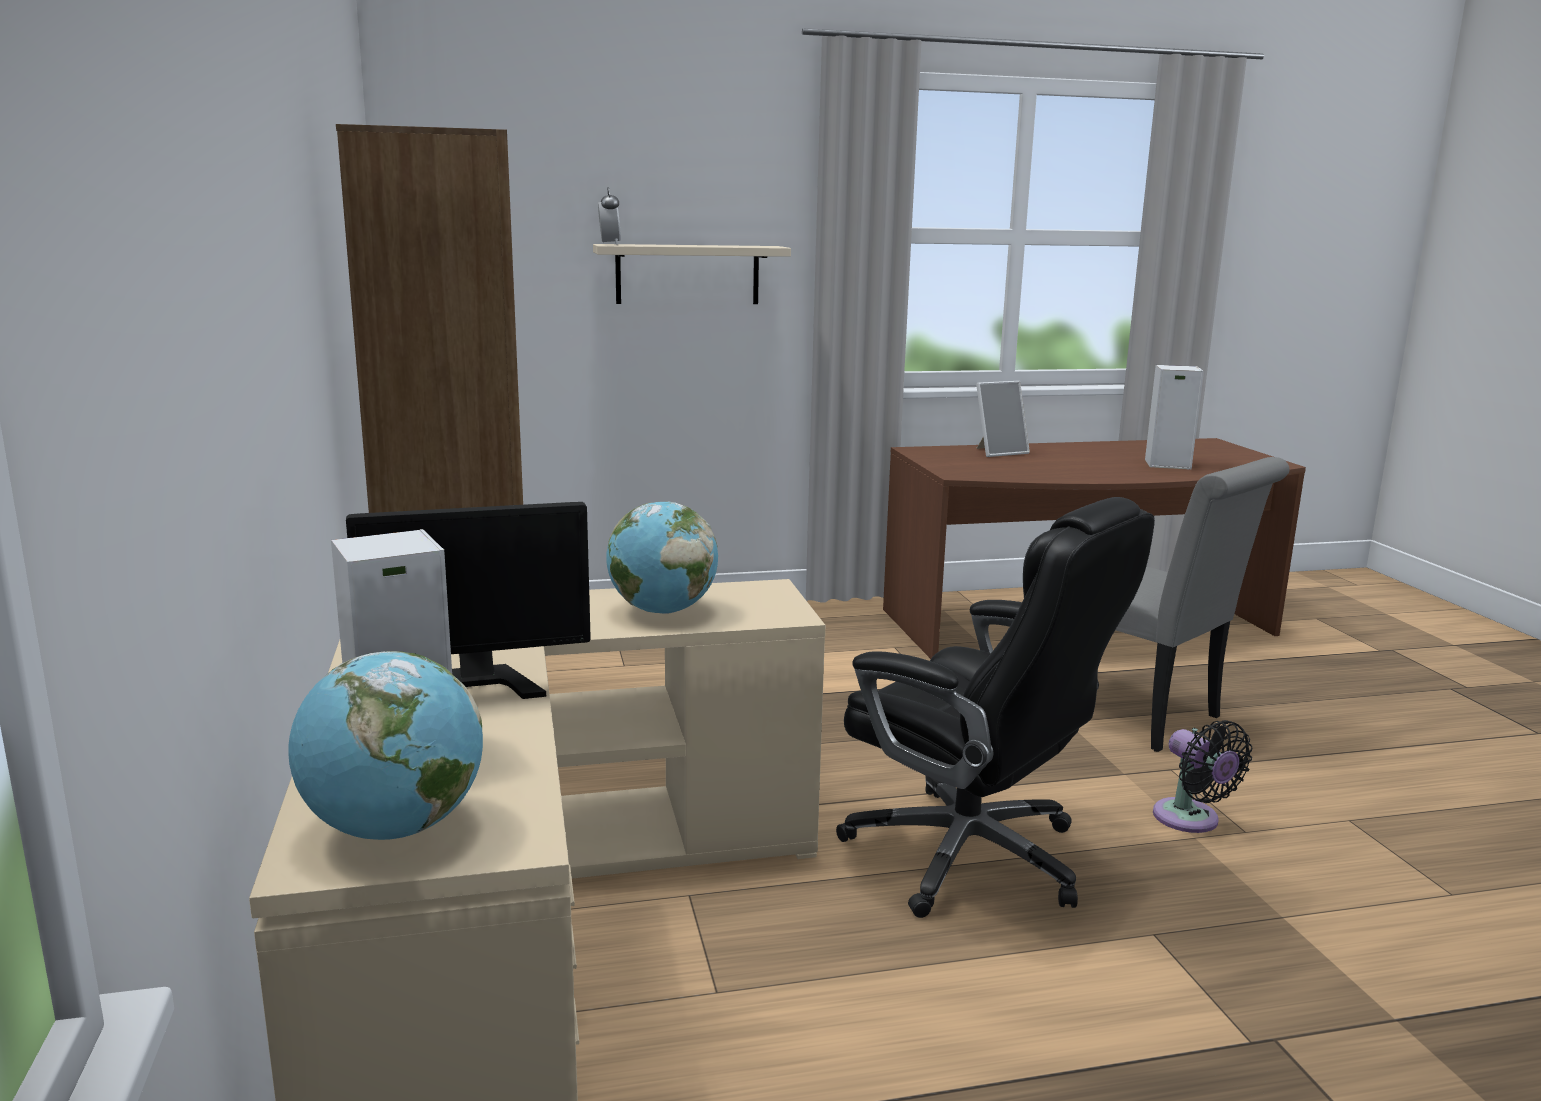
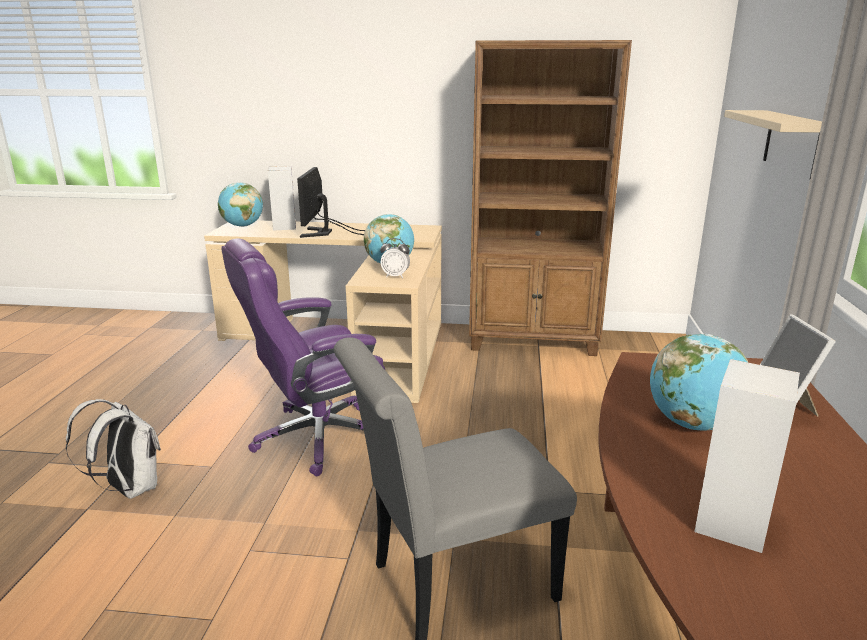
camera: 110 degrees right, 5 degrees up
alarm clock [598,187,621,245] -> alarm clock moved to [380,238,410,278]
black office chair [836,497,1155,918] -> purple office chair [221,238,385,476]
black fan [1153,720,1253,833] -> none
none -> white backpack [66,399,161,499]
none -> globe [650,334,748,430]

